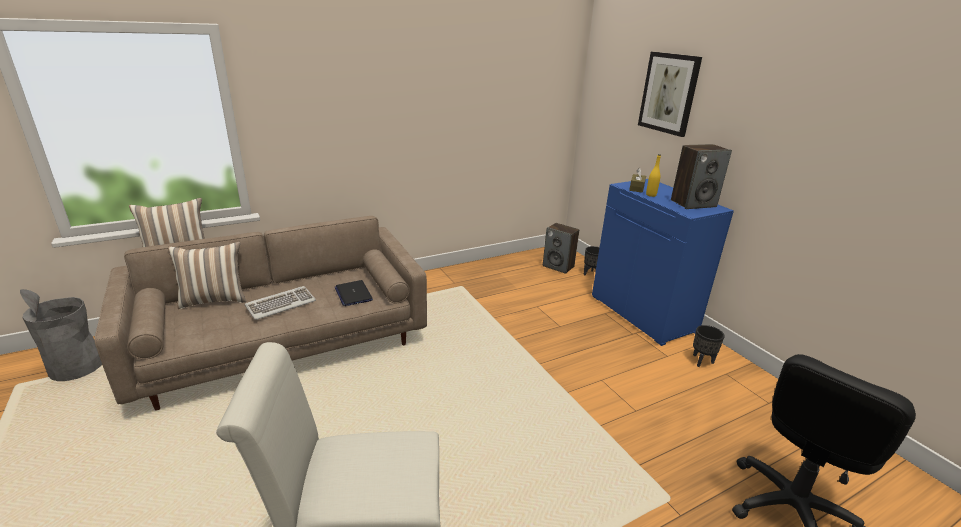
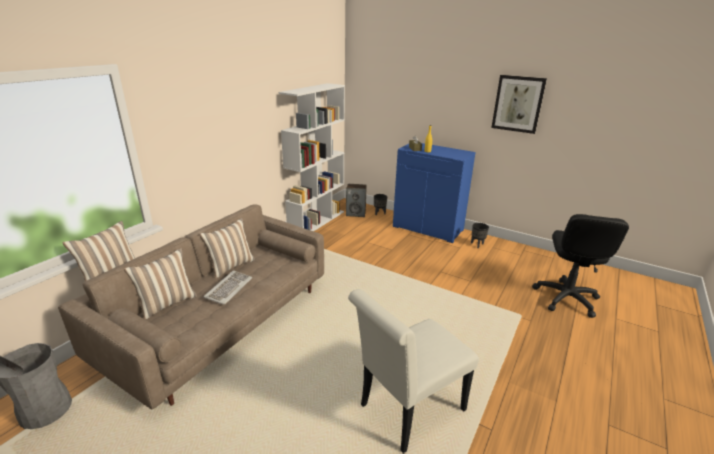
camera: 30 degrees left, 0 degrees up
laptop [335,280,373,306] -> none
picture [638,52,702,137] -> picture moved to [491,75,547,134]
speaker [671,144,732,209] -> none
none -> pillow [199,218,255,279]
none -> white bookcase [279,83,345,231]

